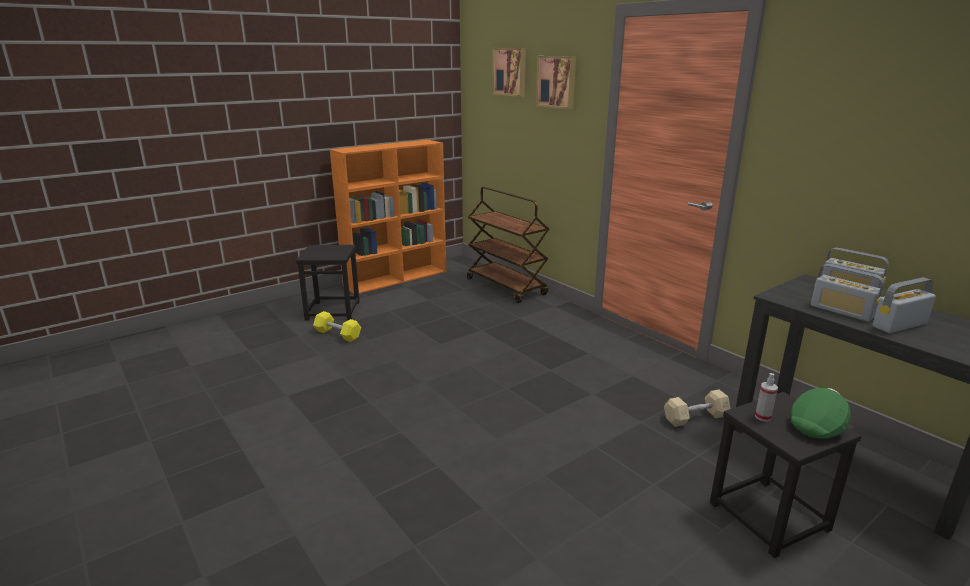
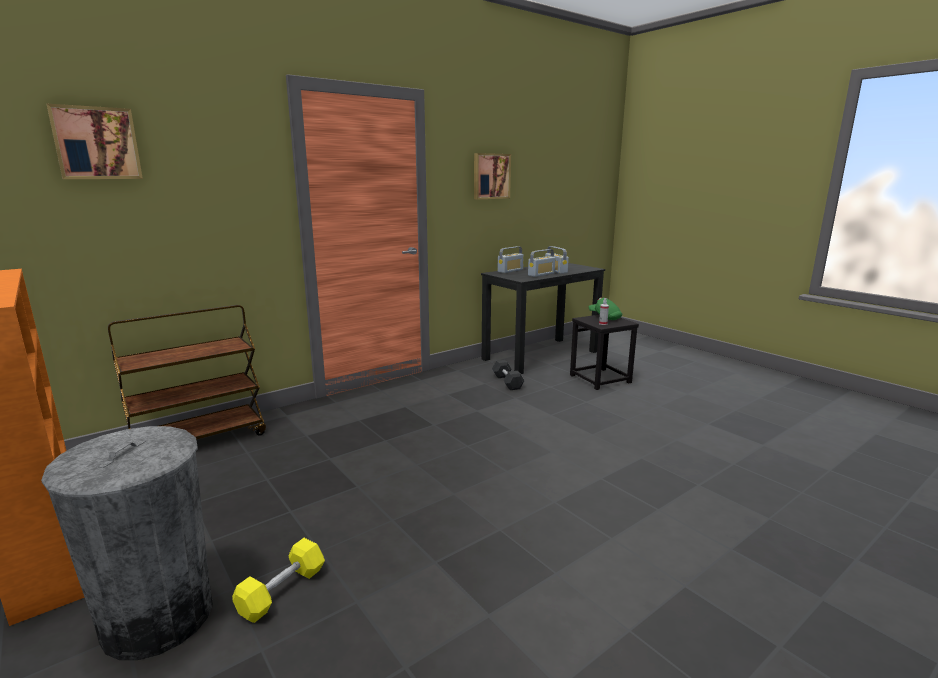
camera: 90 degrees left, 5 degrees down
black stool [296,245,360,320] -> grey trash can [41,426,213,660]
picture [536,56,576,109] -> picture moved to [474,153,511,199]
beige dumbbell [664,390,731,427] -> black dumbbell [492,360,525,390]

